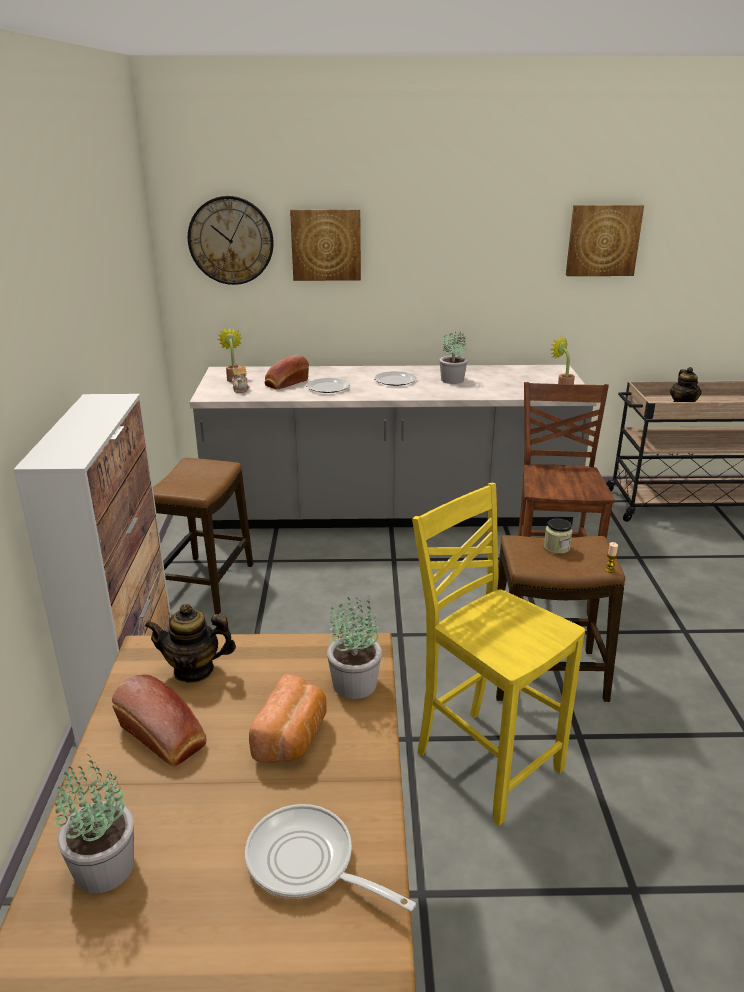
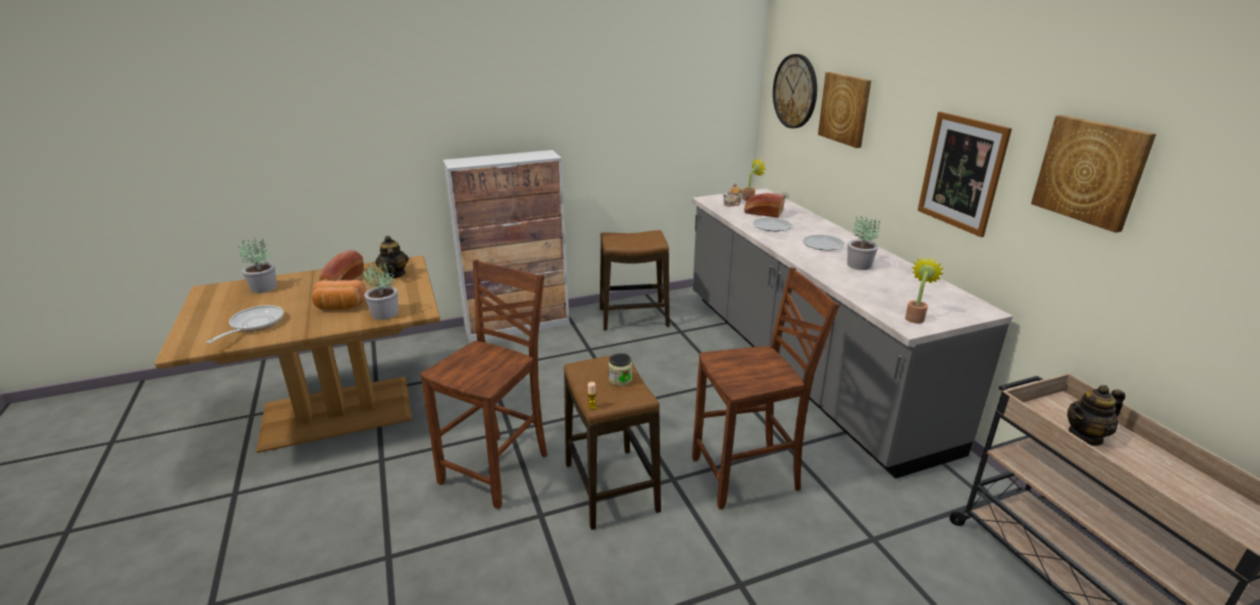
camera: 70 degrees right, 0 degrees up
yellow chair [412,483,585,826] -> brown chair [420,259,547,509]
none -> picture [918,112,1012,237]

